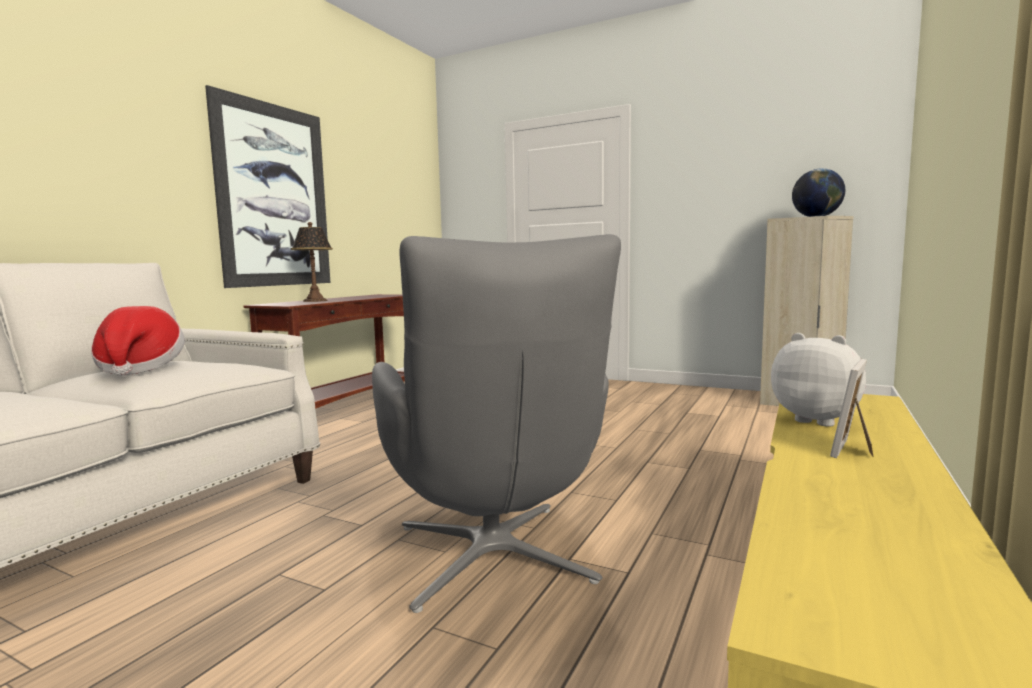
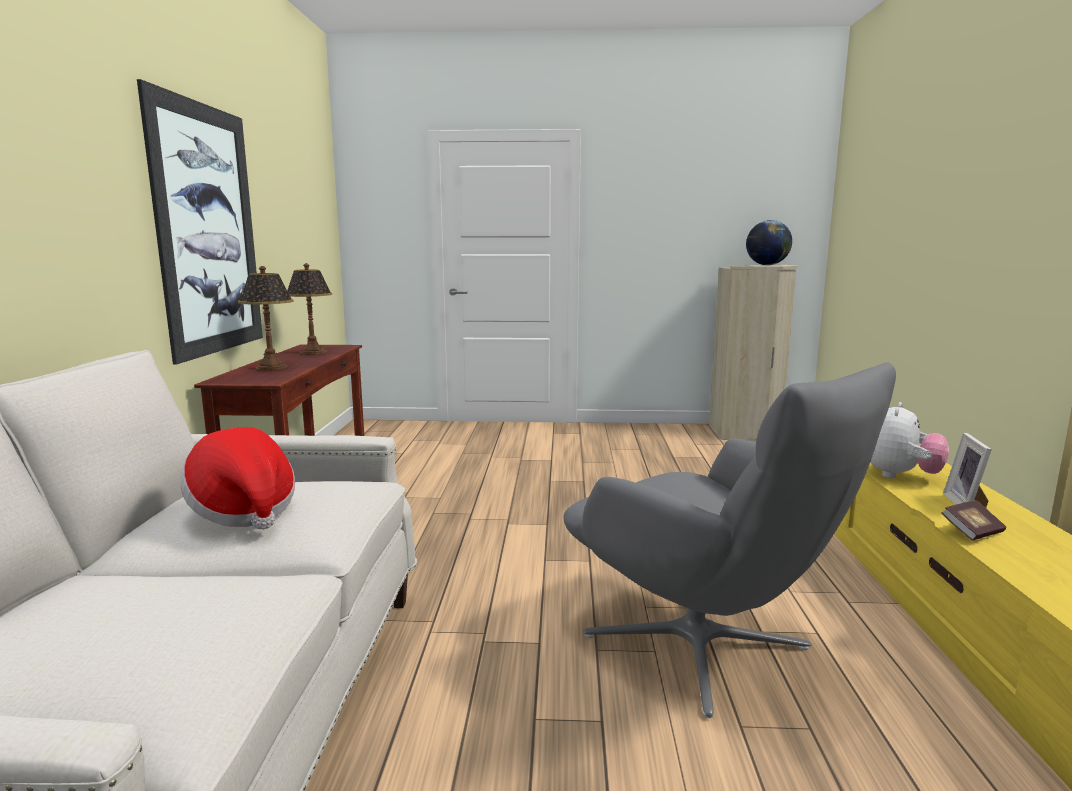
camera: 25 degrees left, 5 degrees up
plush toy [771,333,866,427] -> plush toy turned 105 degrees clockwise [870,402,949,479]
none -> table lamp [287,263,332,355]
none -> book [942,500,1006,540]

